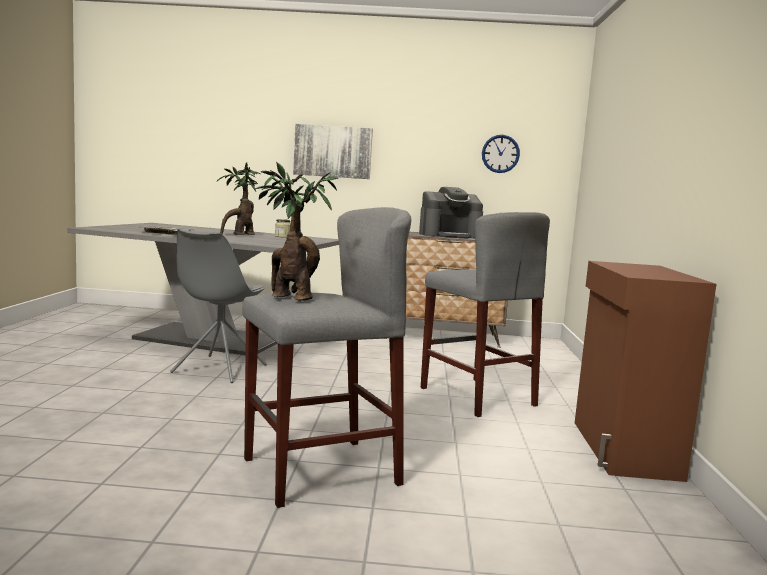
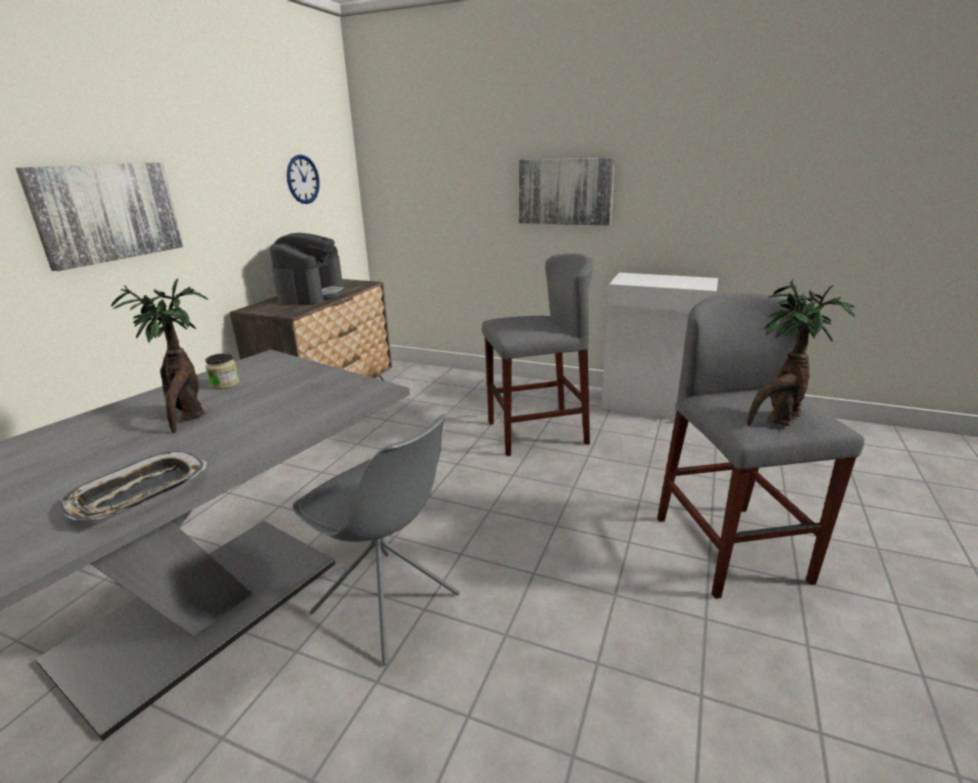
camera: 70 degrees left, 15 degrees up
brown cabinet [575,261,717,482] -> white cabinet [601,272,718,419]
none -> picture [519,158,615,225]

